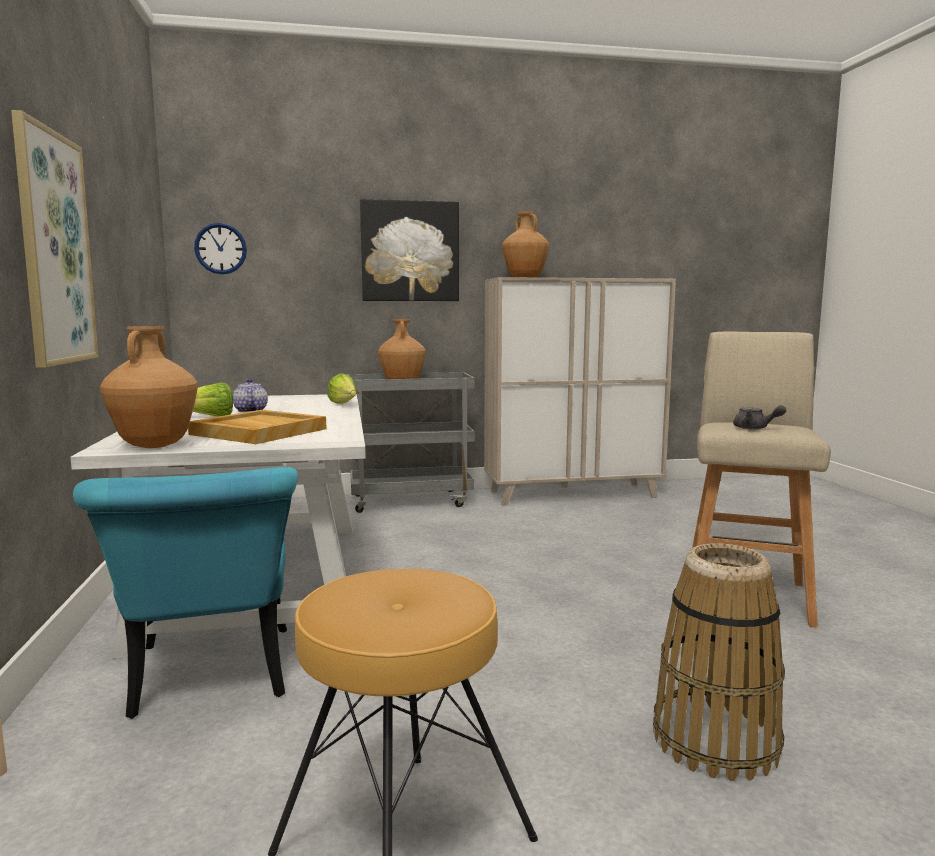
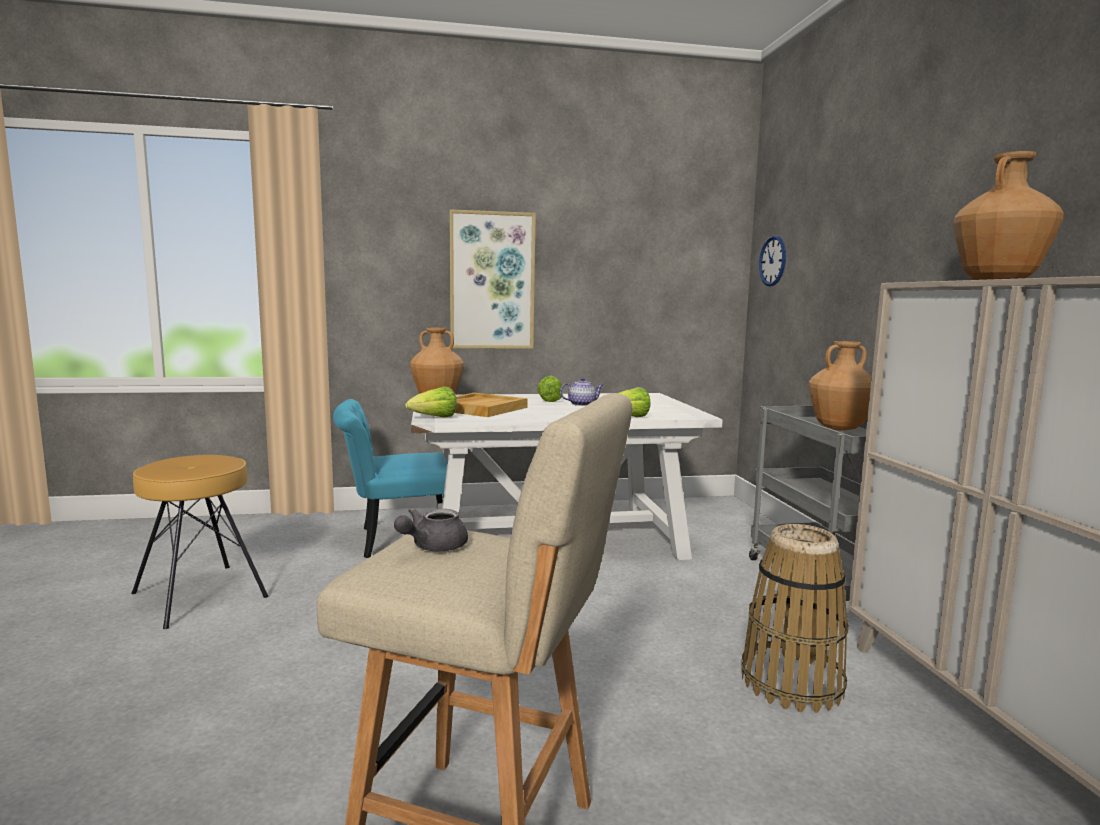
camera: 90 degrees right, 0 degrees up
picture [360,199,459,301] -> none
basket [653,543,785,781] -> basket moved to [741,524,849,713]
none -> lettuce [405,386,457,417]

